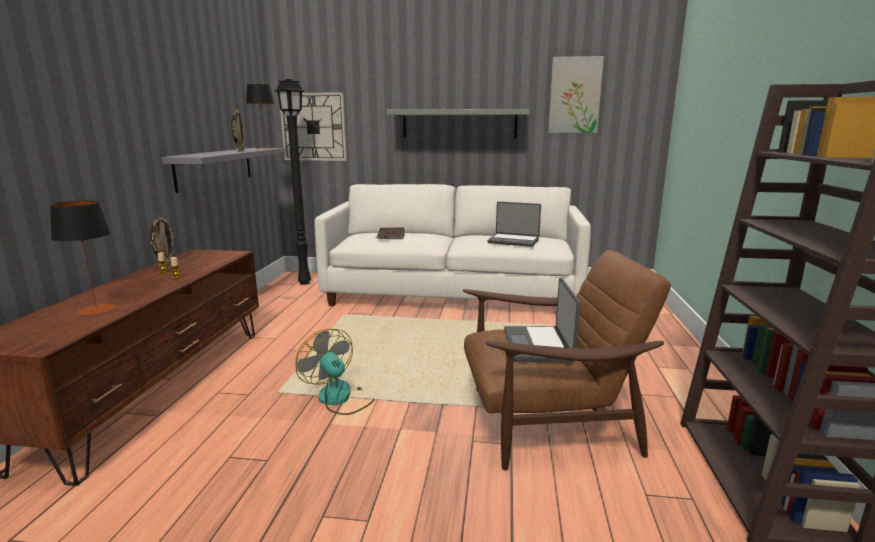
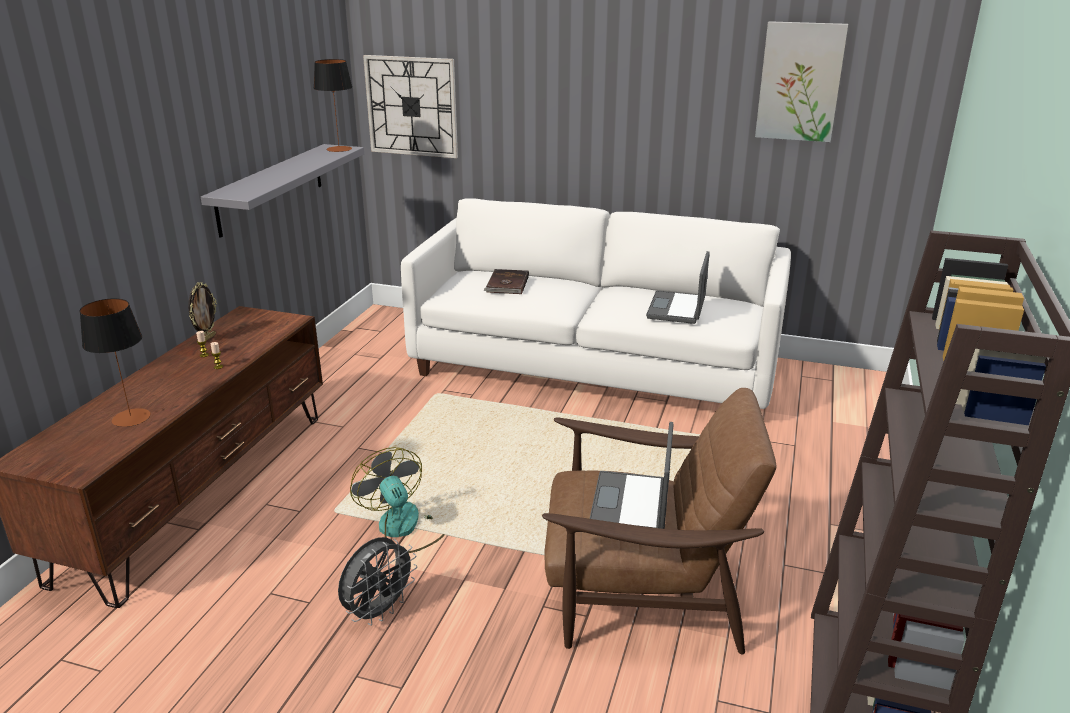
camera: 10 degrees right, 10 degrees up
picture frame [231,109,244,152] -> none
black floor lamp [274,79,311,285] -> none
grey shelf [387,109,530,138] -> none
laptop [488,202,541,247] -> laptop turned 75 degrees clockwise [646,251,710,324]
none -> grey fan [338,537,417,626]

